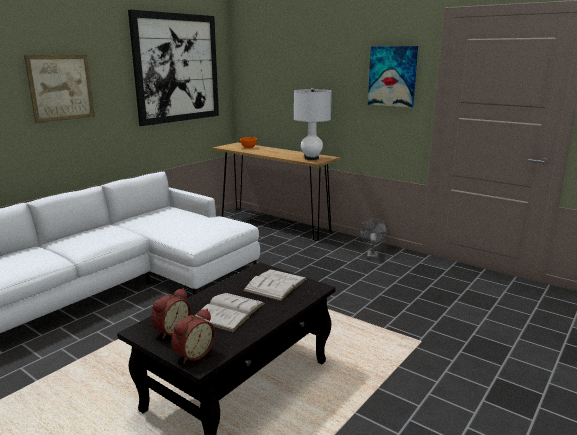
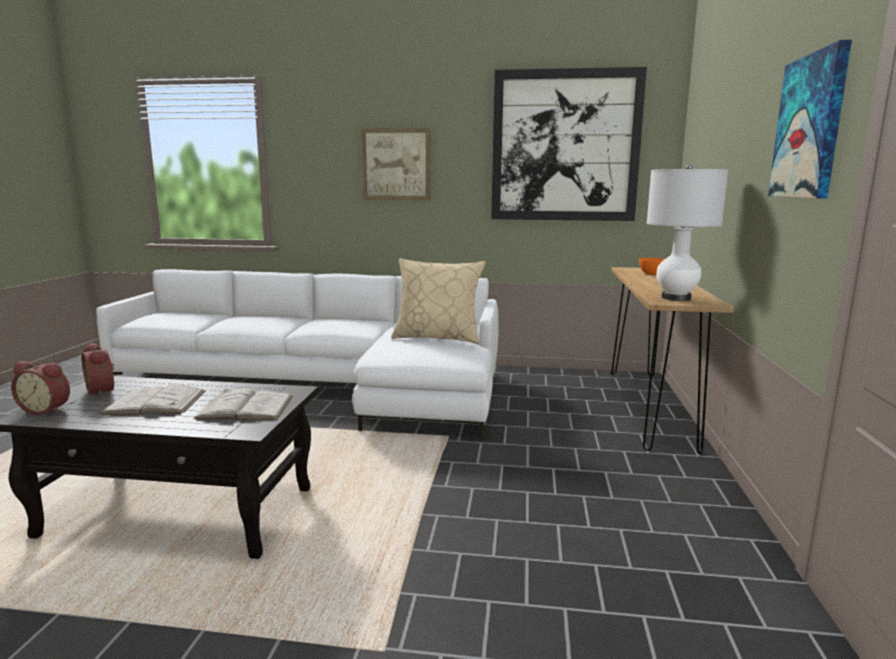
camera: 60 degrees right, 5 degrees down
alarm clock [151,288,191,339] -> alarm clock turned 45 degrees clockwise [82,343,114,397]
grey fan [359,219,389,259] -> none
none -> beige pillow [391,258,486,344]

